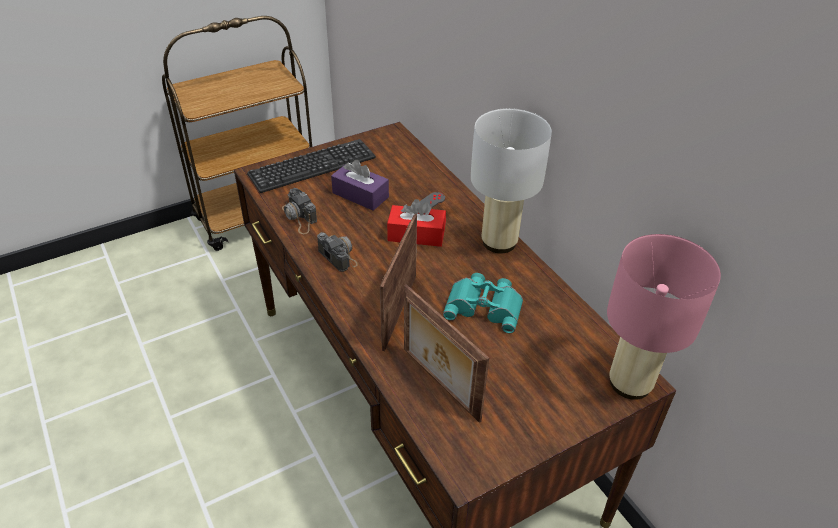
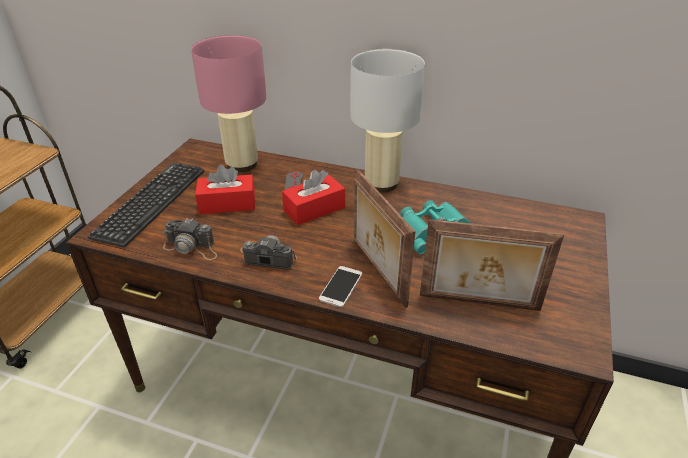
camera: 40 degrees left, 5 degrees down
purple tissue box [331,160,389,211] -> red tissue box [195,165,255,214]
pink table lamp [607,234,721,400] -> pink table lamp moved to [191,35,266,172]
none -> phone [319,266,362,307]

